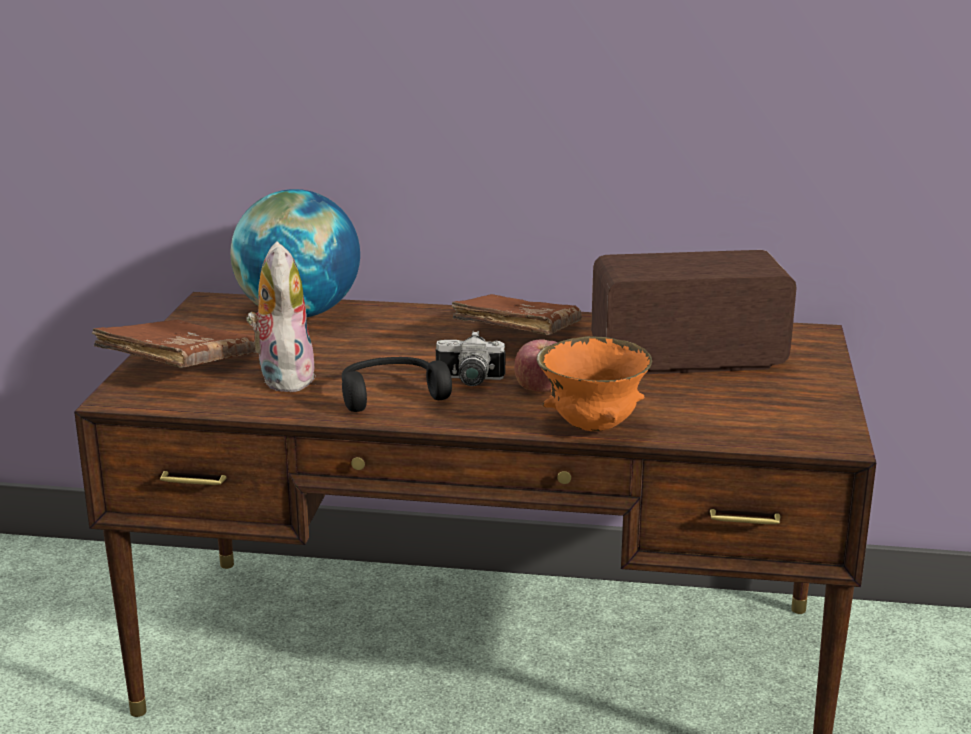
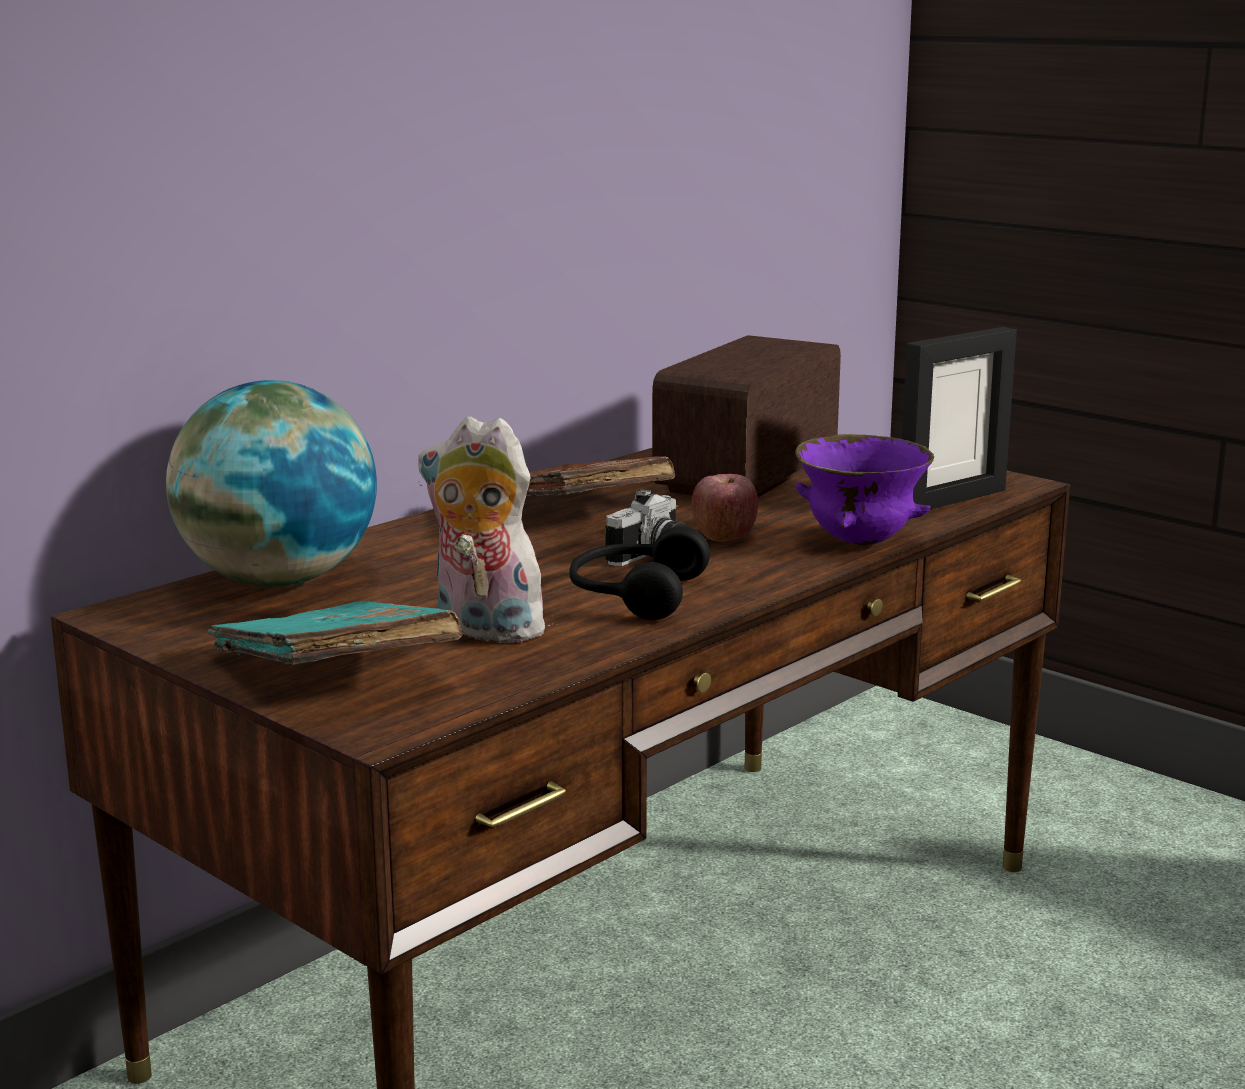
camera: 55 degrees left, 5 degrees down
brown book [92,320,256,367] -> turquoise book [208,601,463,665]
orange bowl [537,336,652,431] -> purple bowl [795,434,934,545]
none -> picture frame [902,327,1017,509]

